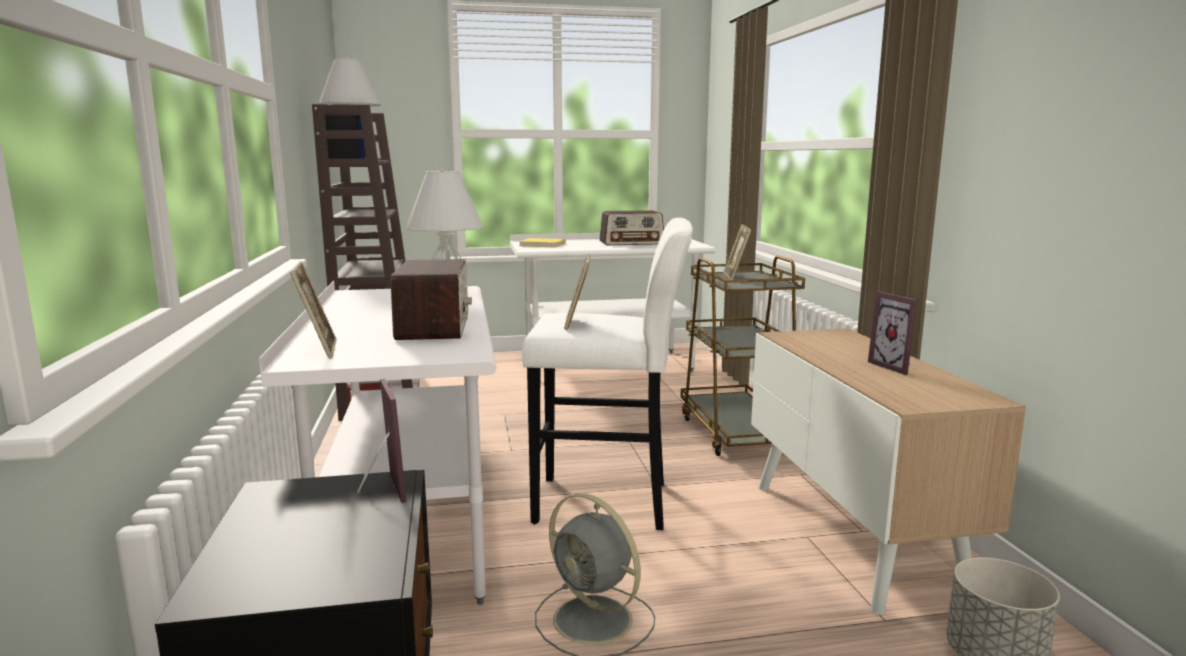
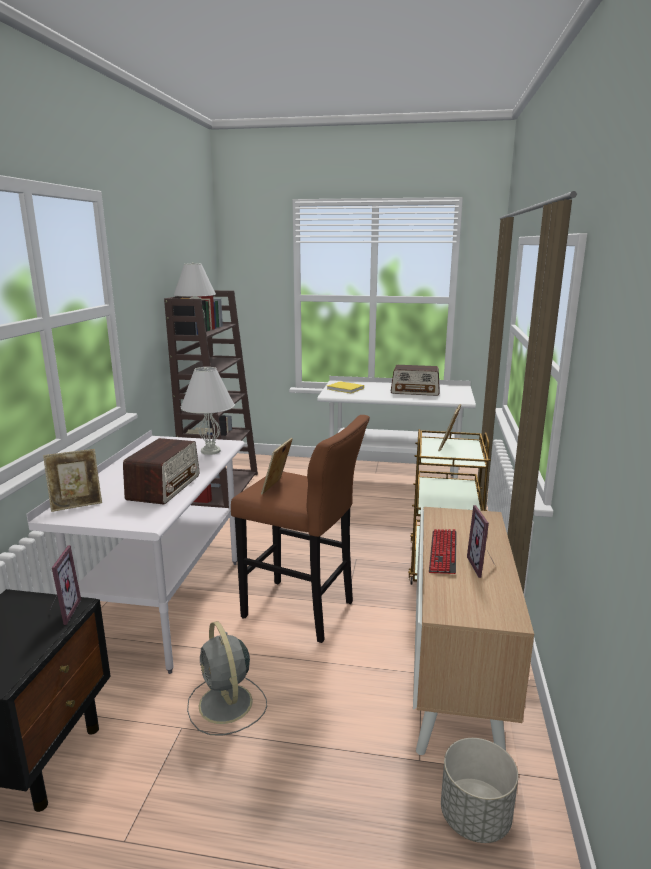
camera: 20 degrees right, 5 degrees up
picture frame [290,261,337,359] -> picture frame turned 60 degrees clockwise [43,449,102,512]
white stool [522,218,693,530] -> brown stool [231,415,370,643]
none -> keyboard [429,529,457,574]

